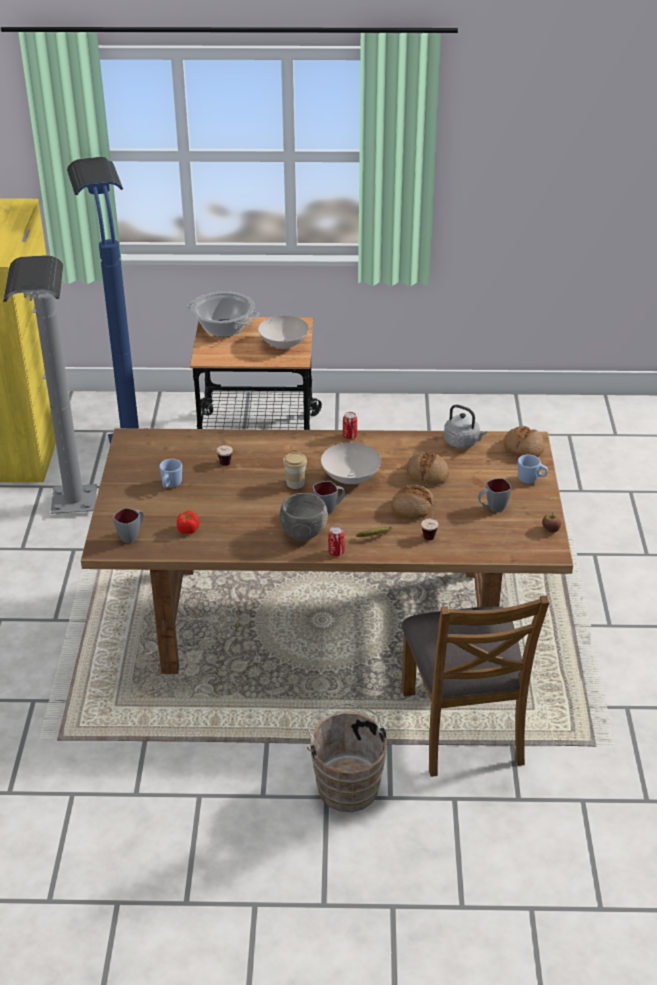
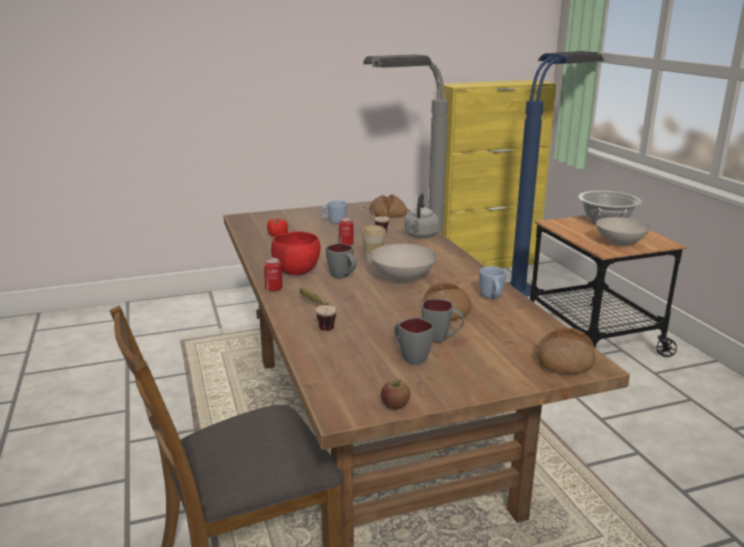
camera: 70 degrees right, 15 degrees down
grey mug [113,508,143,543] -> grey mug moved to [422,299,464,342]
grey bowl [279,493,328,540] -> red bowl [271,231,321,275]
brown bucket [307,704,389,812] -> none
can [343,412,357,440] -> can moved to [339,217,354,245]
bread [391,484,435,519] -> bread moved to [370,195,407,218]
grey kettle [444,405,487,448] -> grey kettle moved to [405,193,439,238]
blue mug [518,454,548,483] -> blue mug moved to [479,266,506,299]

